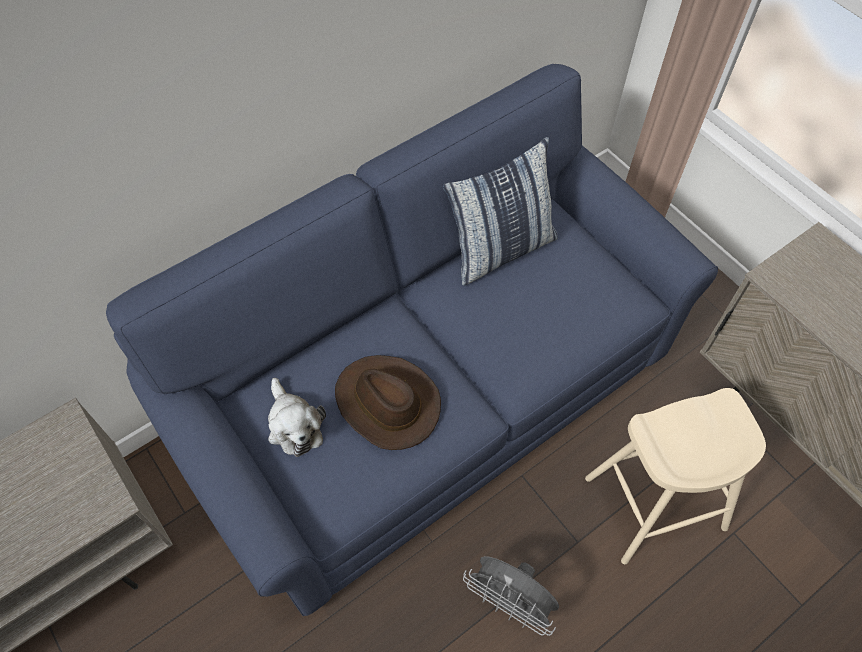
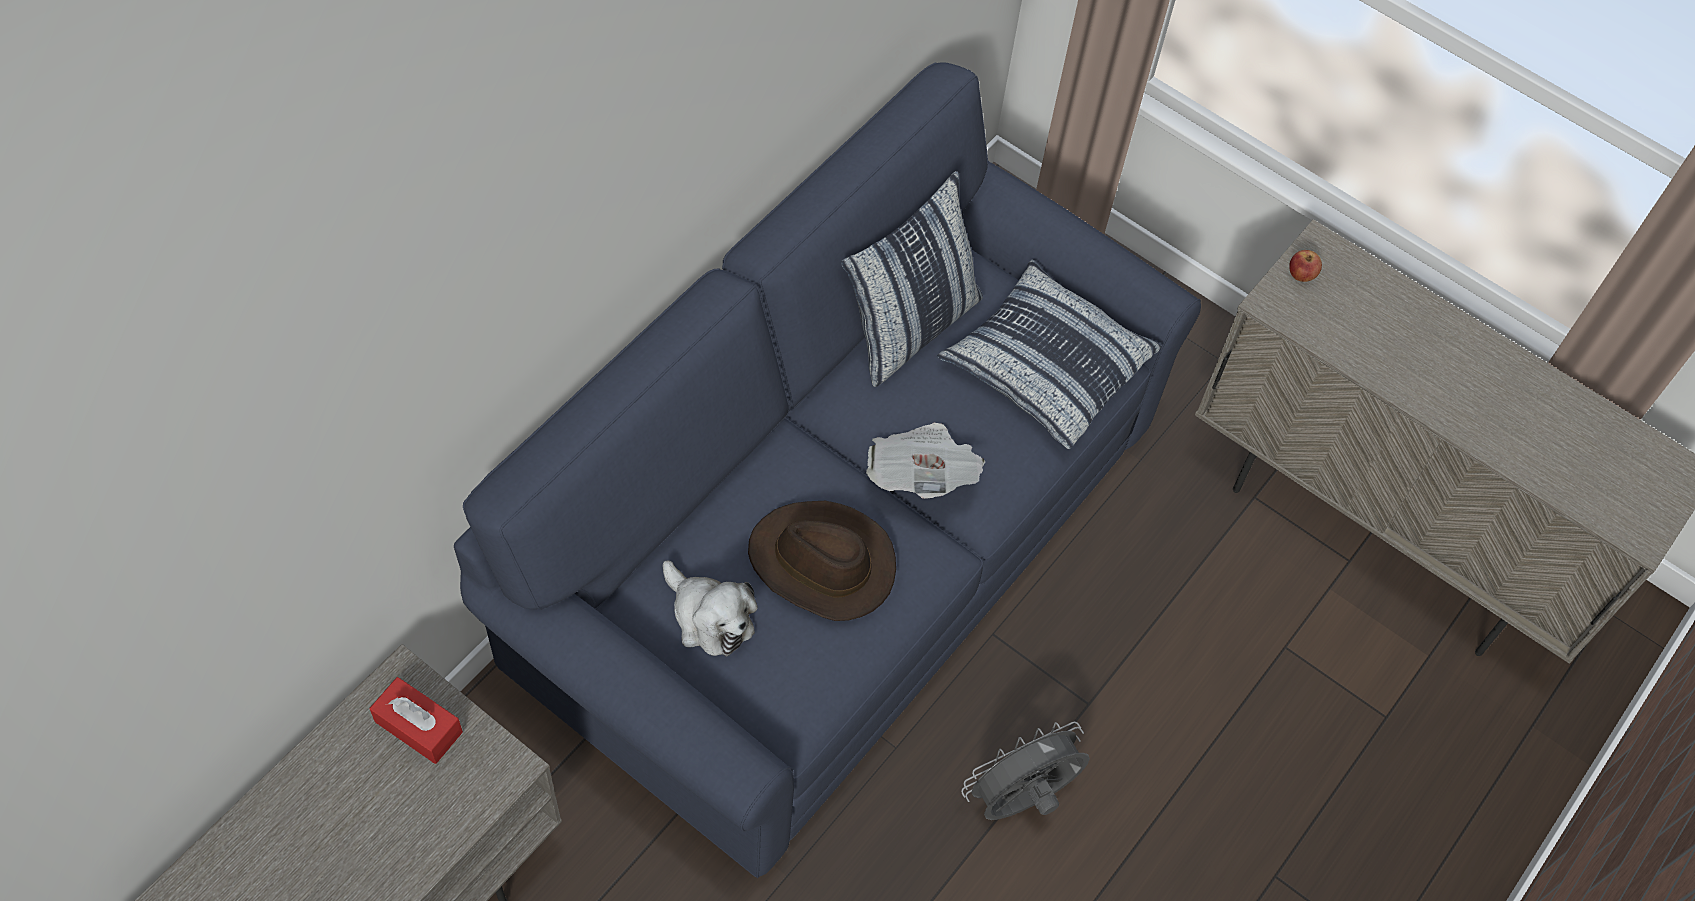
camera: 20 degrees left, 0 degrees up
grey fan [463,556,559,636] -> grey fan turned 135 degrees clockwise [961,722,1090,820]
beige stool [585,388,766,564] -> none
none -> red tissue box [370,677,463,764]
none -> newspaper [866,423,985,499]
none -> pillow [937,259,1162,449]
none -> apple [1289,250,1322,282]

